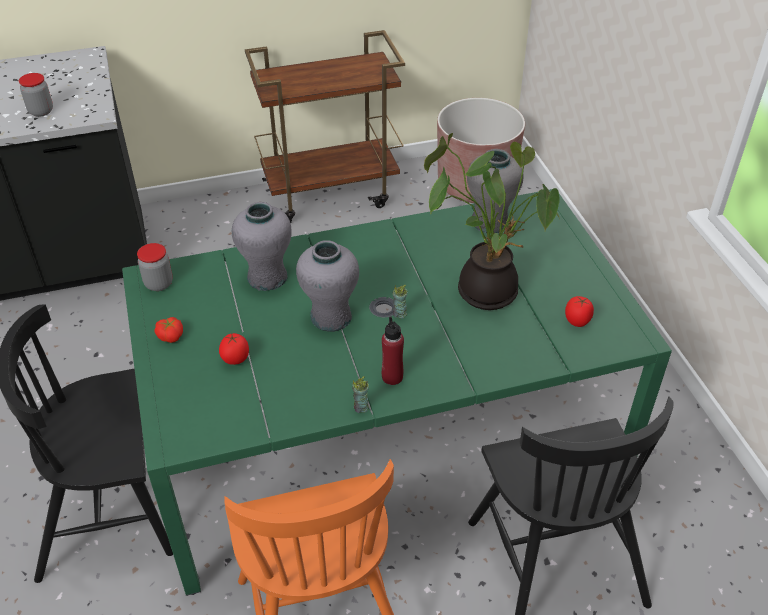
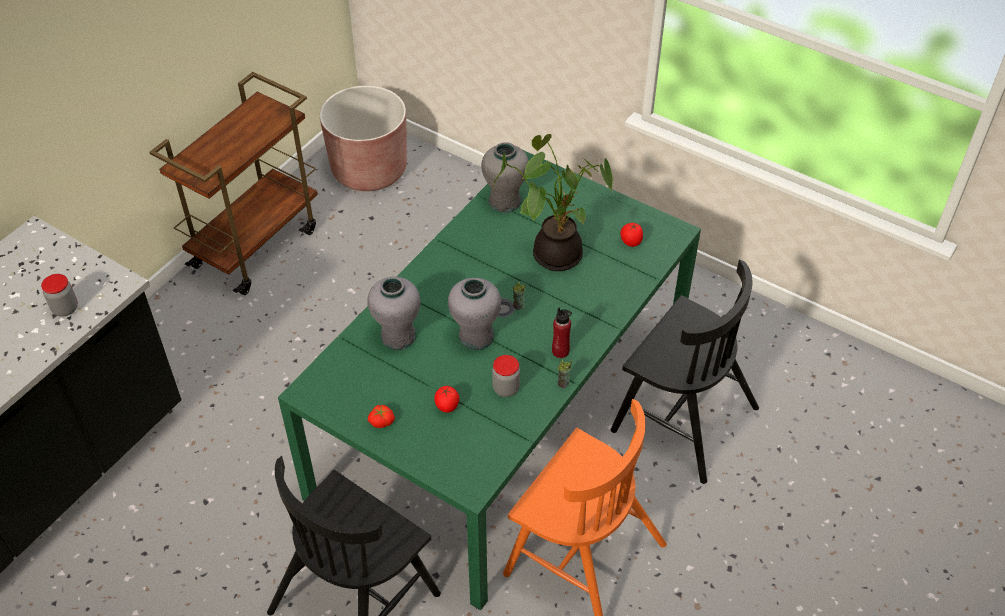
camera: 40 degrees left, 5 degrees up
jar [137,243,173,291] -> jar moved to [492,355,520,397]

